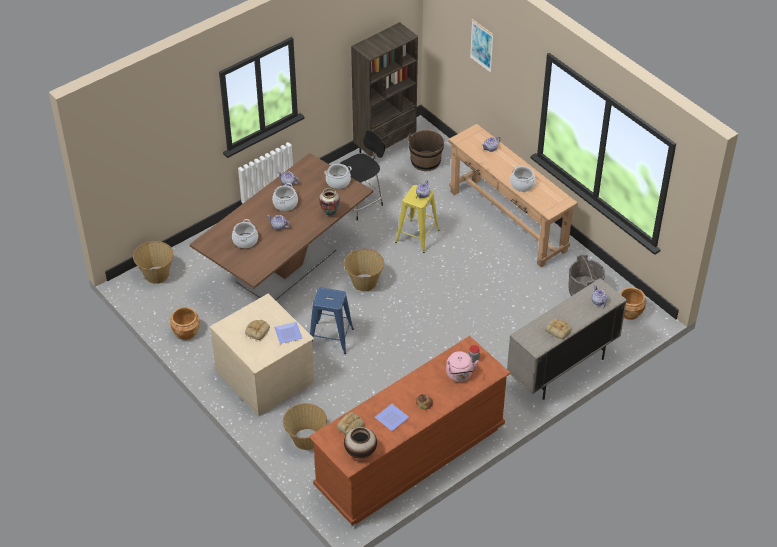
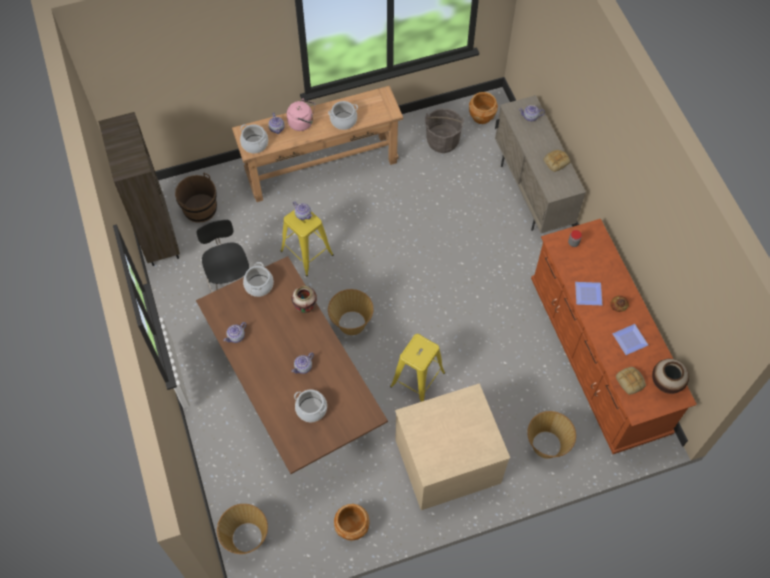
camera: 70 degrees left, 15 degrees up
bread [245,320,270,340] -> none
cooking pot [272,183,298,211] -> cooking pot moved to [240,124,268,154]
plate [274,322,302,344] -> plate moved to [575,282,602,305]
blue stool [310,287,354,354] -> yellow stool [390,334,445,402]
pink kettle [446,351,479,382] -> pink kettle moved to [287,98,315,131]
picture [470,19,494,73] -> none

